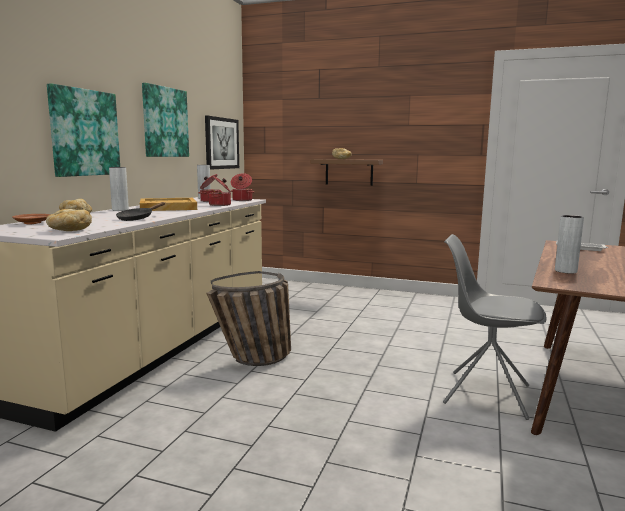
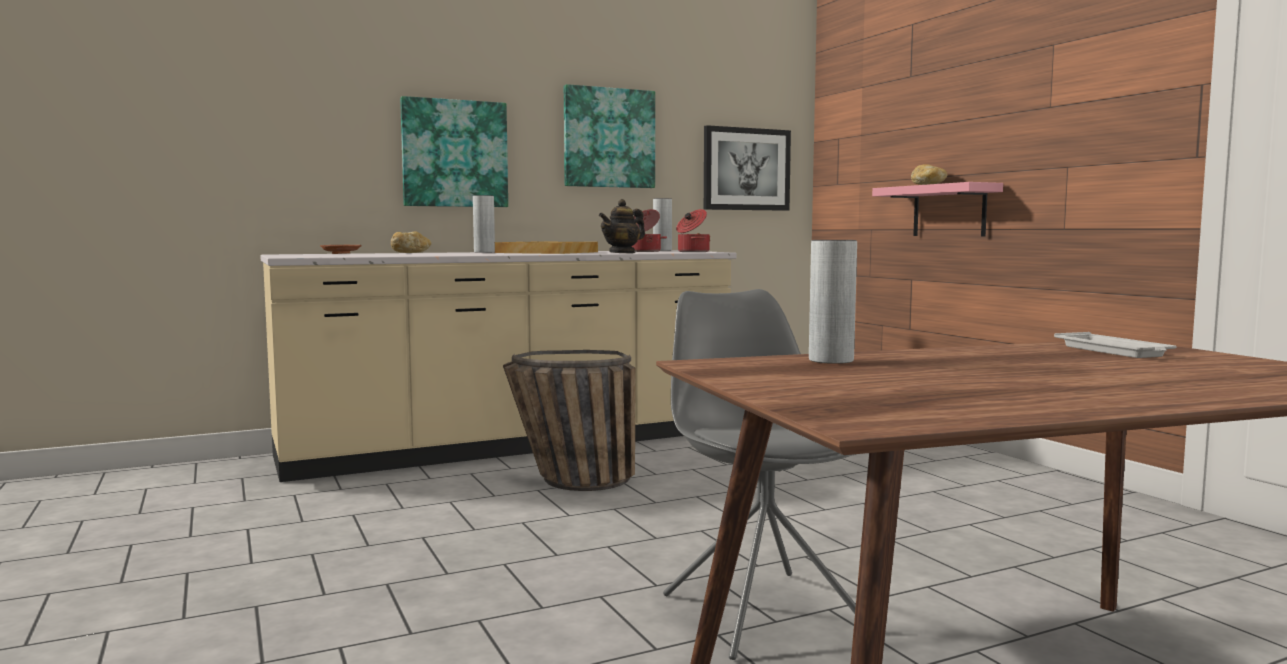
camera: 45 degrees right, 5 degrees down
bread [46,209,92,231] -> none
black frying pan [116,202,165,221] -> none
cooking pot [208,176,231,206] -> teapot [599,199,645,253]
brown shelf [310,159,383,186] -> pink shelf [872,182,1003,236]

